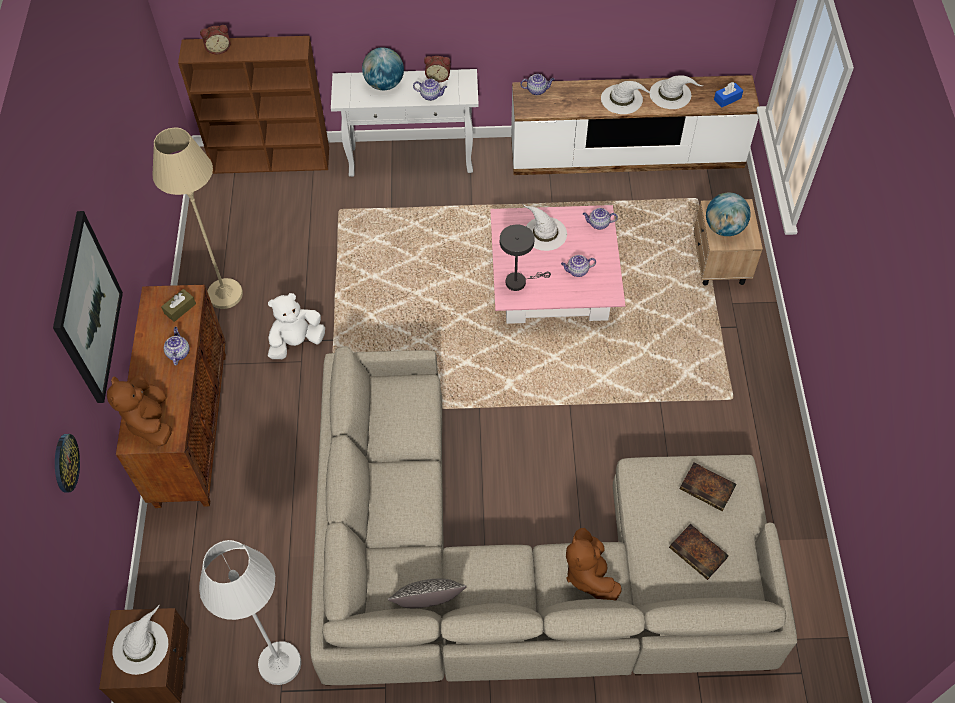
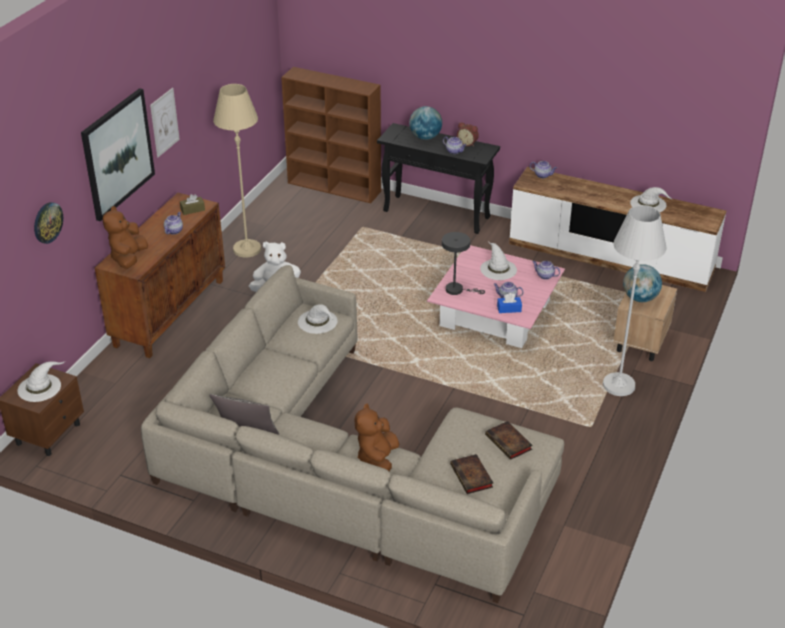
camera: 25 degrees right, 20 degrees down
white floor lamp [199,540,301,685] -> white floor lamp moved to [603,205,666,396]
alarm clock [200,25,231,54] -> none
white console table [331,69,479,177] -> black console table [377,123,500,234]
white hat [601,81,652,114] -> white hat moved to [298,304,338,334]
blue tissue box [714,82,743,107] -> blue tissue box moved to [497,293,522,313]
none -> picture [150,88,180,157]

